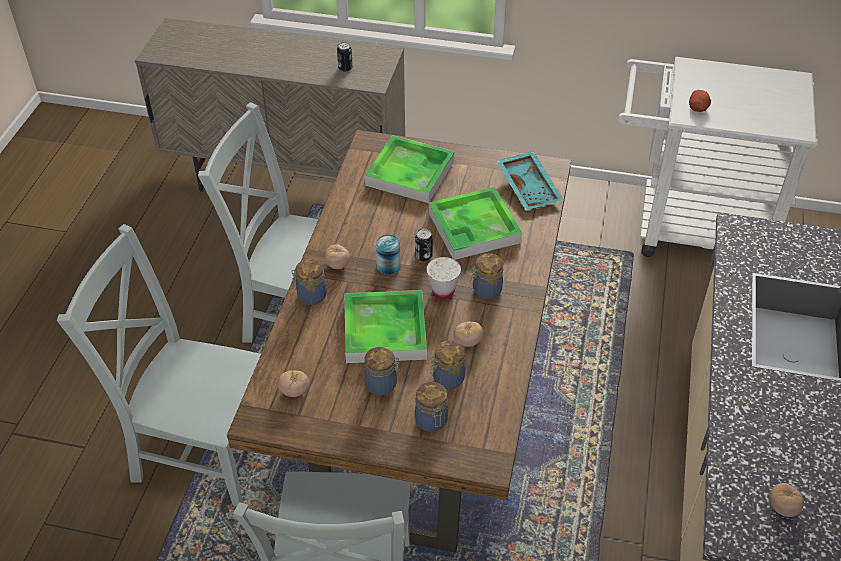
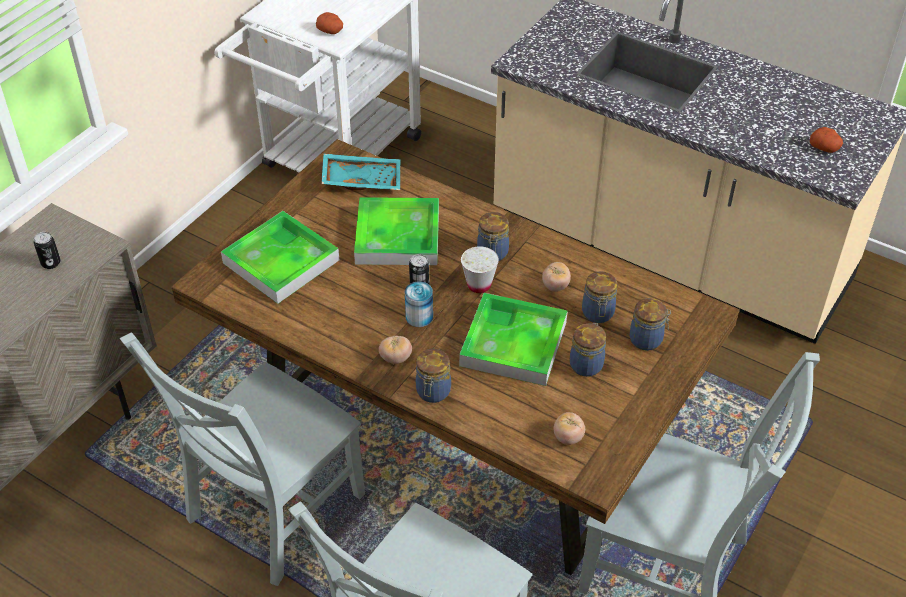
camera: 70 degrees left, 0 degrees up
tomato [770,483,804,517] -> potato [810,127,843,153]

